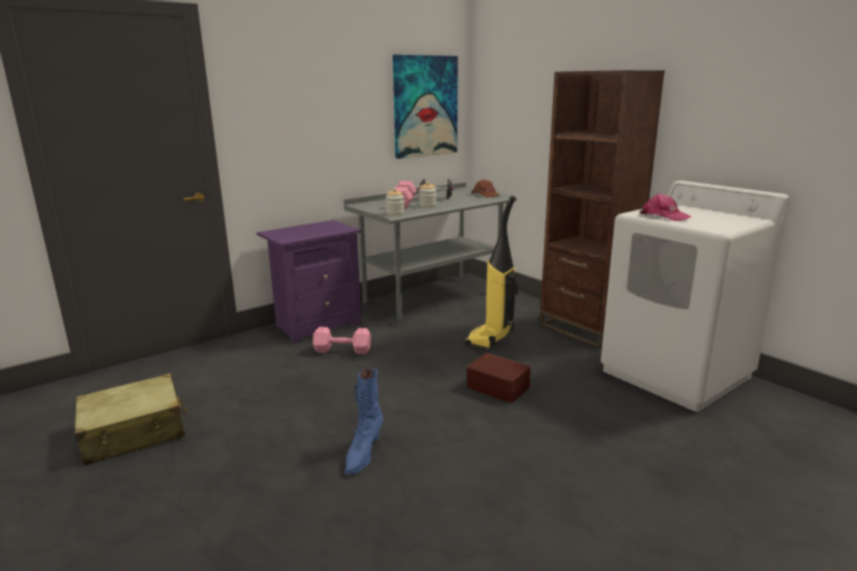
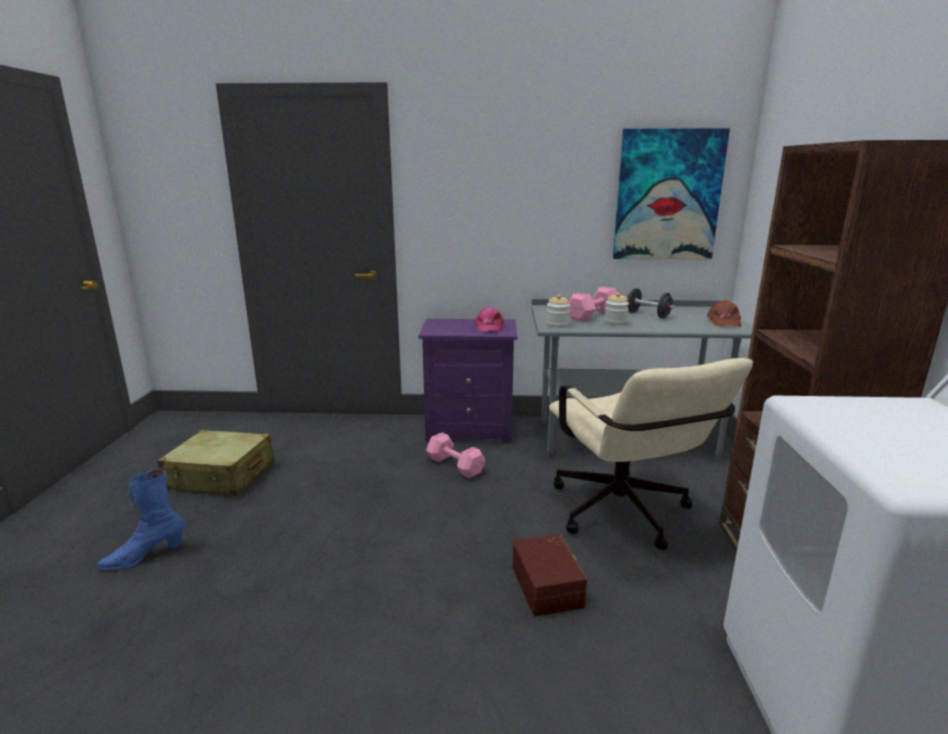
camera: 40 degrees right, 0 degrees up
blue boot [345,368,383,474] -> blue boot moved to [97,469,185,571]
vacuum cleaner [465,196,518,349] -> beige office chair [549,358,753,550]
pink cap [640,193,691,221] -> pink cap moved to [475,307,504,332]

